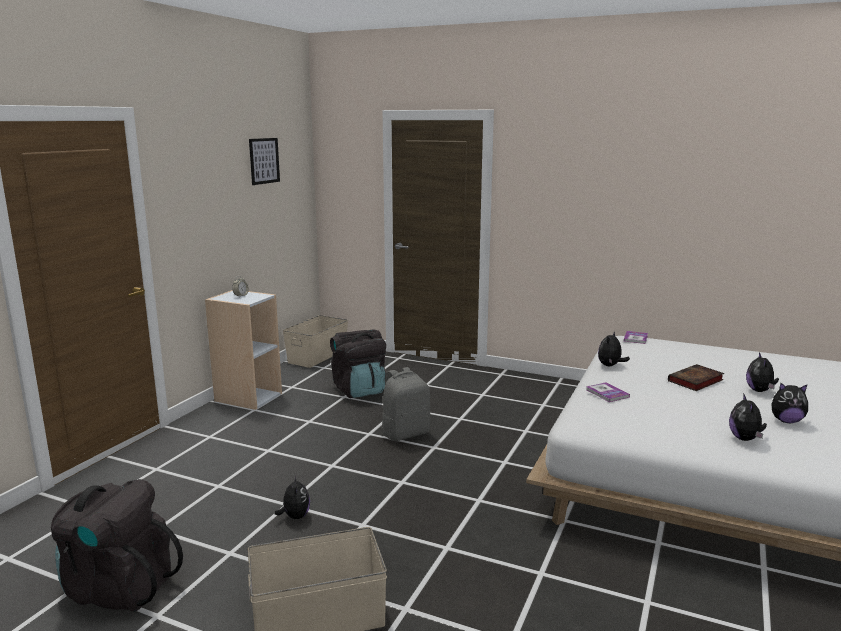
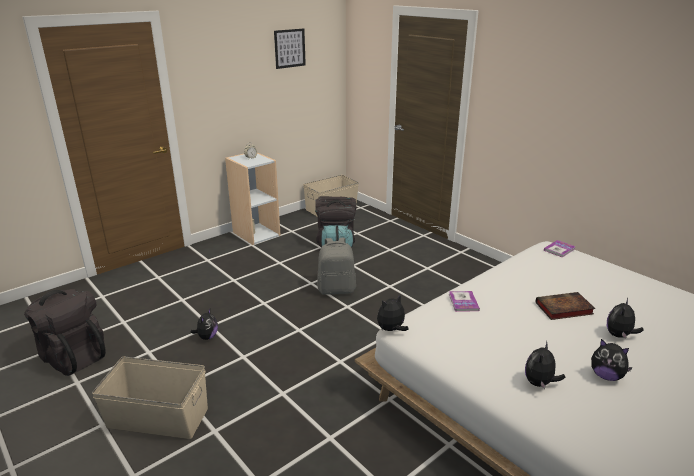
camera: 25 degrees right, 10 degrees up
plush toy [598,332,630,366] -> plush toy moved to [377,295,409,331]

